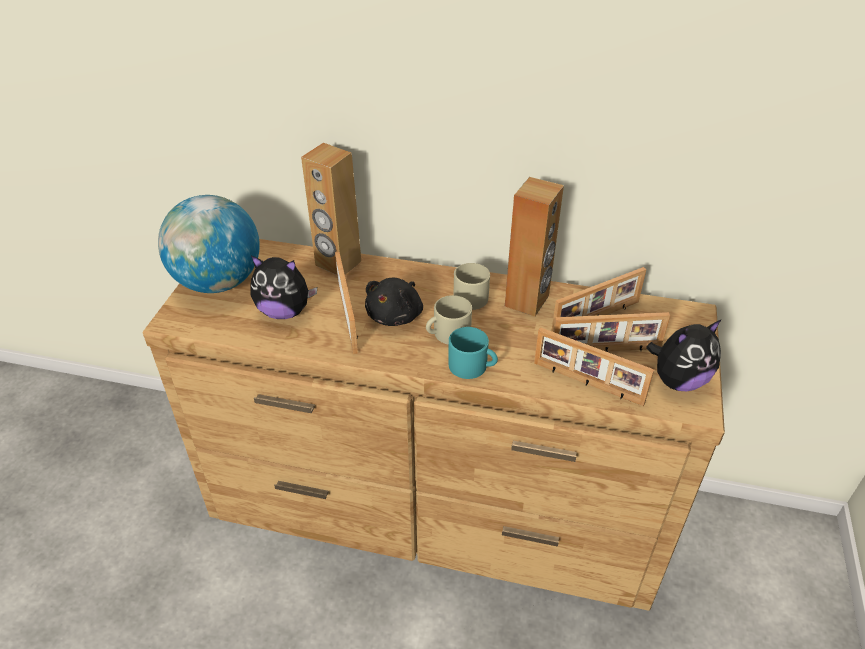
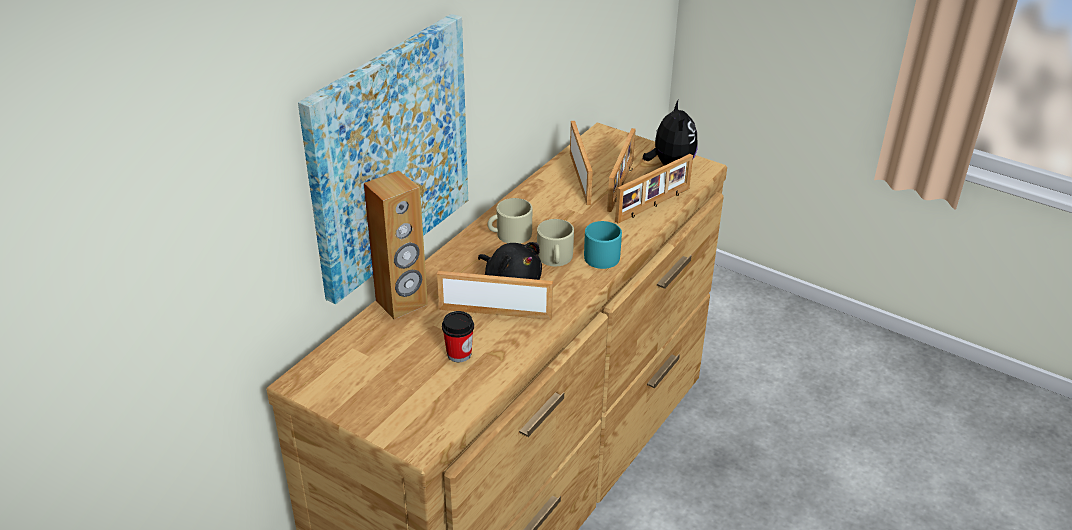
camera: 70 degrees left, 5 degrees down
globe [158,195,260,293] -> none
plush toy [250,255,317,319] -> cup [442,311,474,362]
brown speaker [505,177,564,317] -> none
none -> picture [298,14,468,304]

